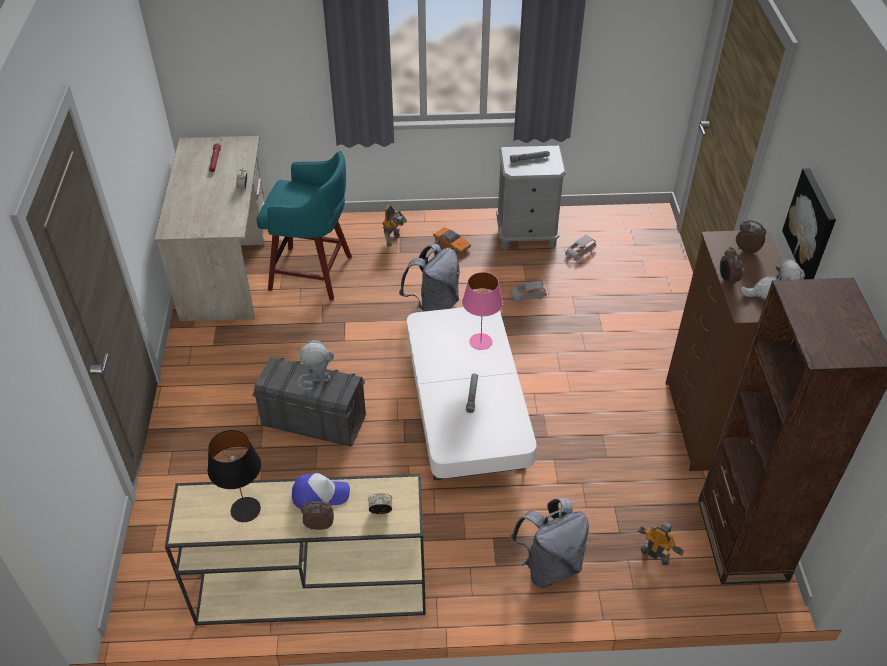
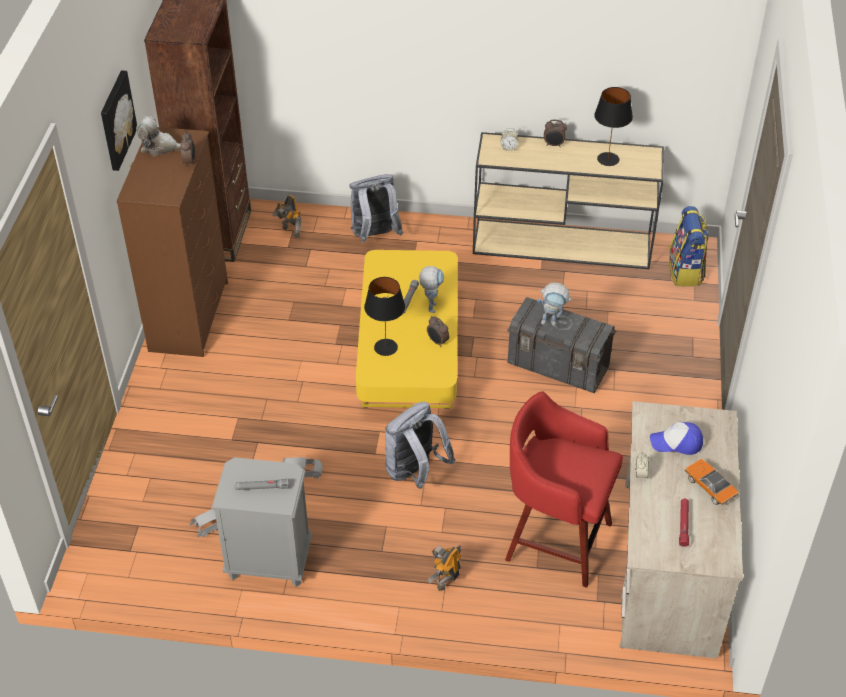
camera: 170 degrees left, 0 degrees up
turquoise stool [256,151,352,301] -> red stool [505,392,623,588]
cap [292,473,350,509] -> cap moved to [650,422,703,455]
white coffee table [407,307,536,480] -> yellow coffee table [356,250,458,409]
toy car [433,227,471,254] -> toy car moved to [685,459,740,505]
pink table lamp [462,272,503,350] -> black table lamp [364,277,405,356]
alarm clock [736,220,766,255] -> alarm clock moved to [427,316,449,347]
none -> toy robot [419,266,444,313]
none -> backpack [669,206,708,287]

